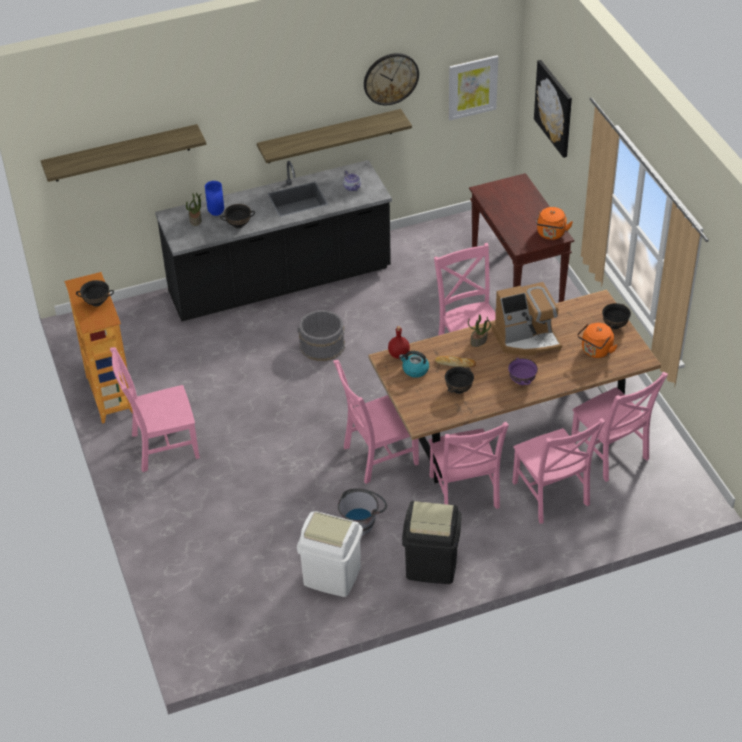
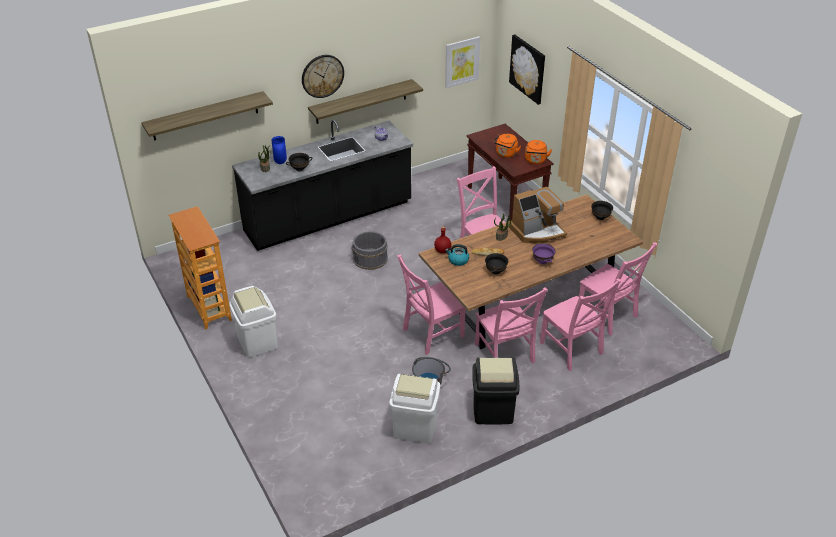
camera: 10 degrees left, 5 degrees down
black bowl [76,280,114,307] -> none
pink chair [110,347,200,472] -> white trash can [229,286,278,358]
wall clock [364,53,419,105] -> wall clock moved to [302,55,344,98]
orange kettle [577,323,618,358] -> orange kettle moved to [493,134,521,158]

